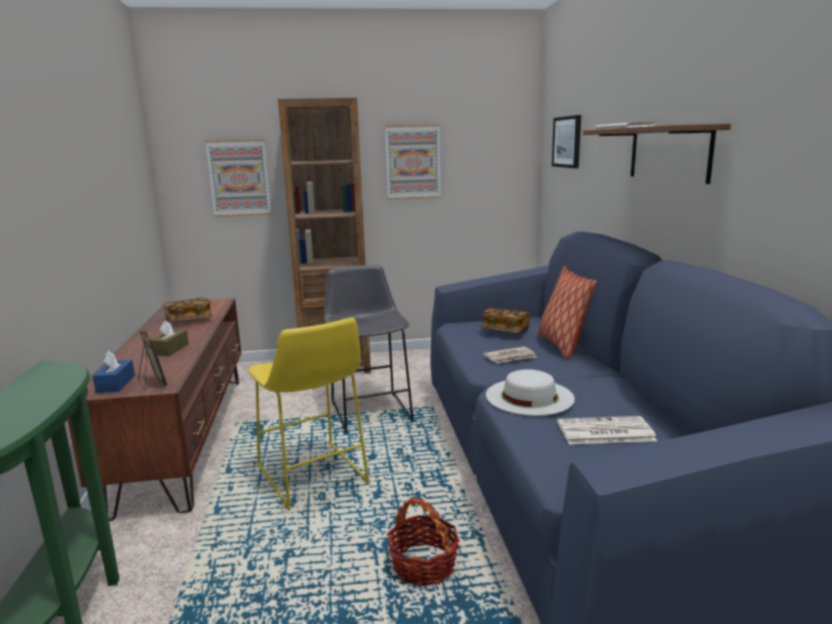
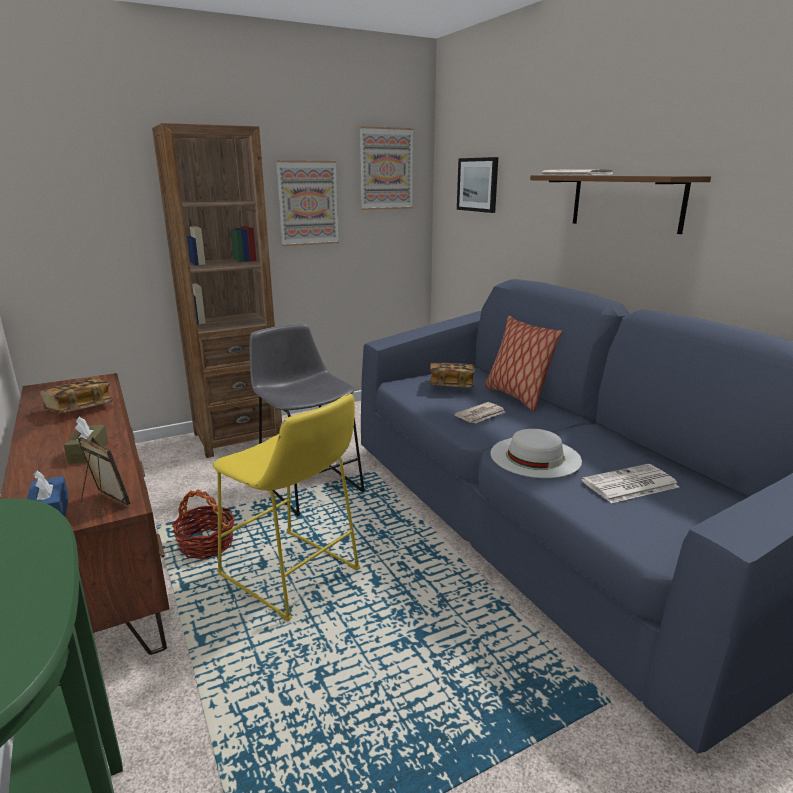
camera: 20 degrees left, 5 degrees up
picture [205,139,271,217] -> picture moved to [359,126,414,210]
basket [388,497,460,587] -> basket moved to [172,489,235,559]

